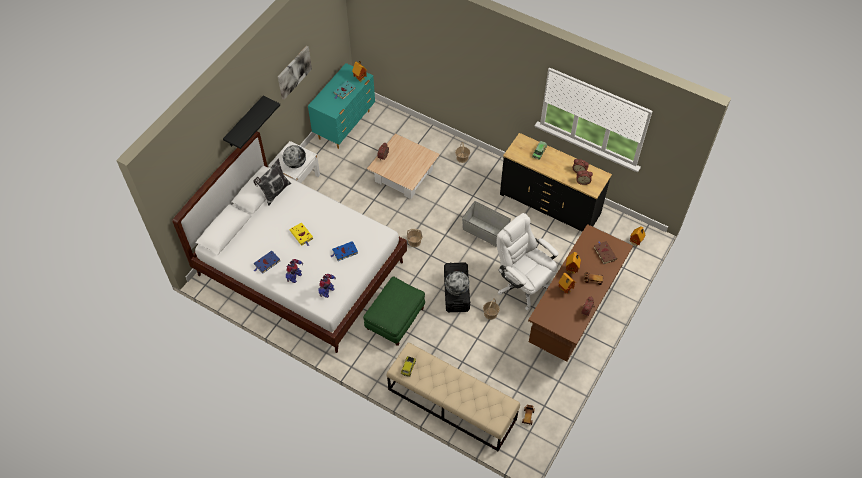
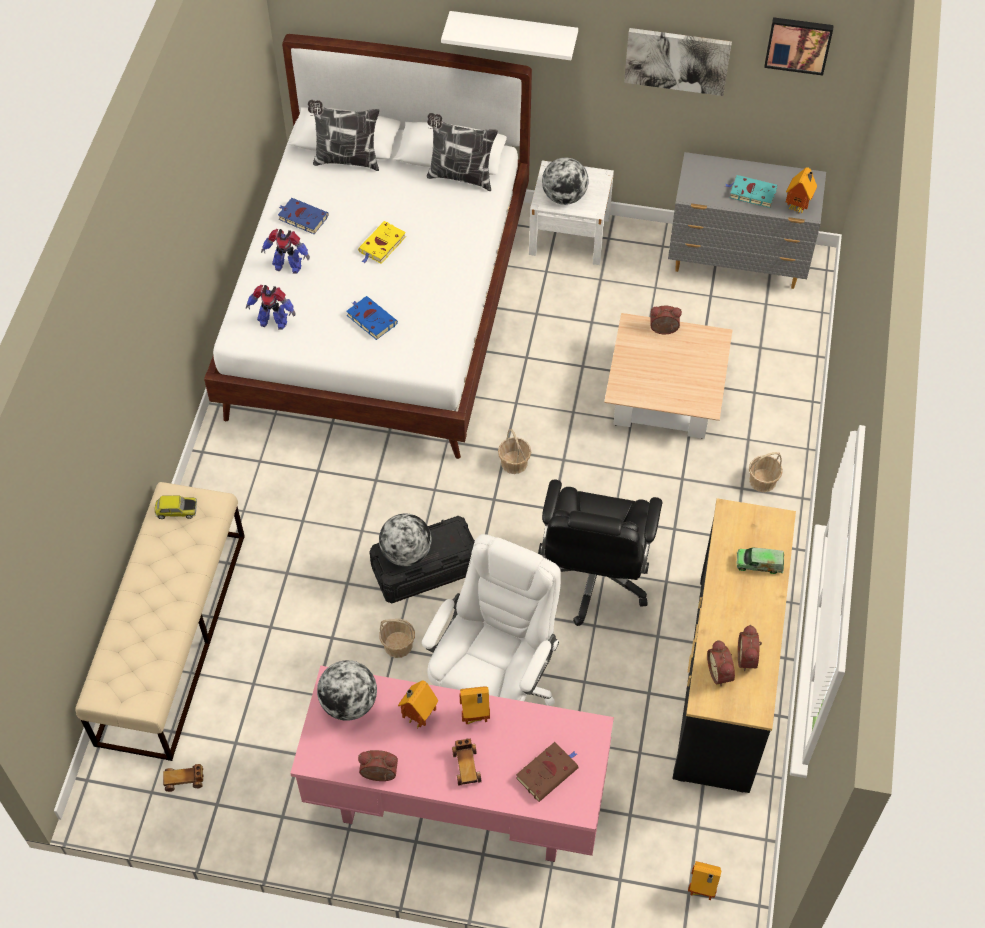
camera: 70 degrees right, 0 degrees up
black shelf [223,96,280,149] -> white shelf [441,11,578,60]
turquoise dresser [308,63,375,149] -> grey dresser [668,152,826,289]
green ottoman [363,276,425,346] -> none
grey storage box [462,201,511,247] -> black office chair [538,480,662,626]
brown desk [528,224,633,362] -> pink desk [290,666,614,862]
none -> pillow [308,100,379,171]
none -> globe [317,660,377,721]
none -> picture [764,17,834,76]

